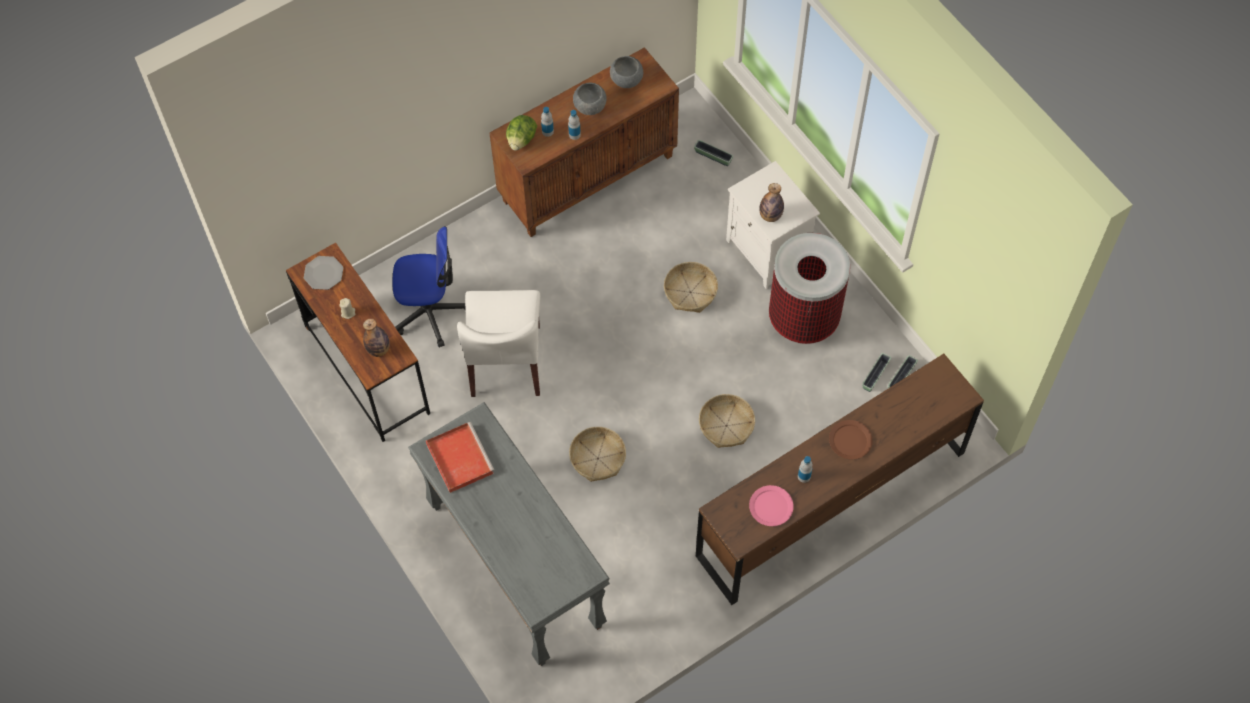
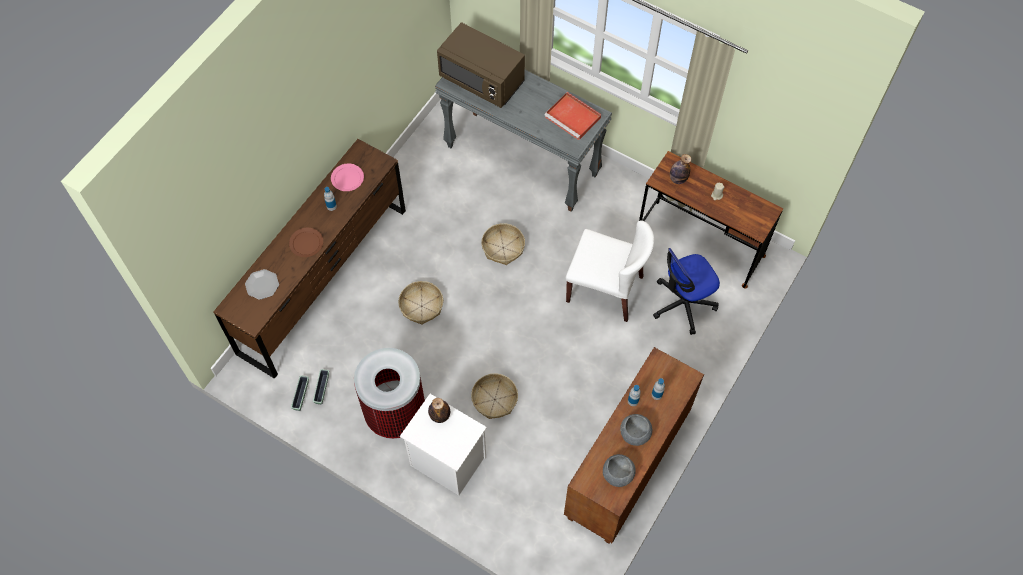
camera: 155 degrees right, 0 degrees up
plate [304,256,343,290] -> plate moved to [245,269,279,300]
white chair [457,290,540,397] -> white chair turned 135 degrees clockwise [565,221,654,322]
lettuce [506,115,537,151] -> none
planter [694,140,733,166] -> none
none -> brown microwave [437,22,525,108]

